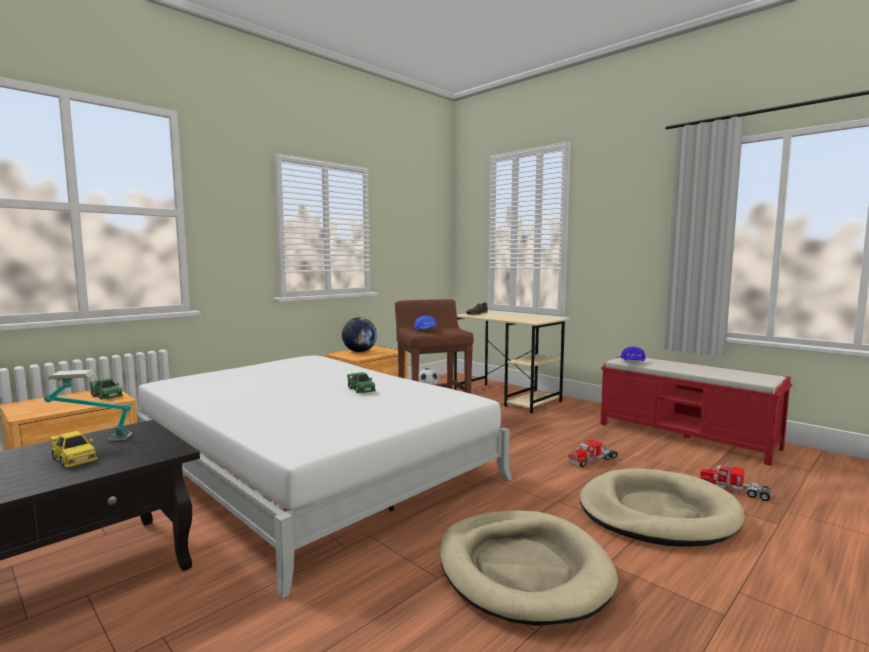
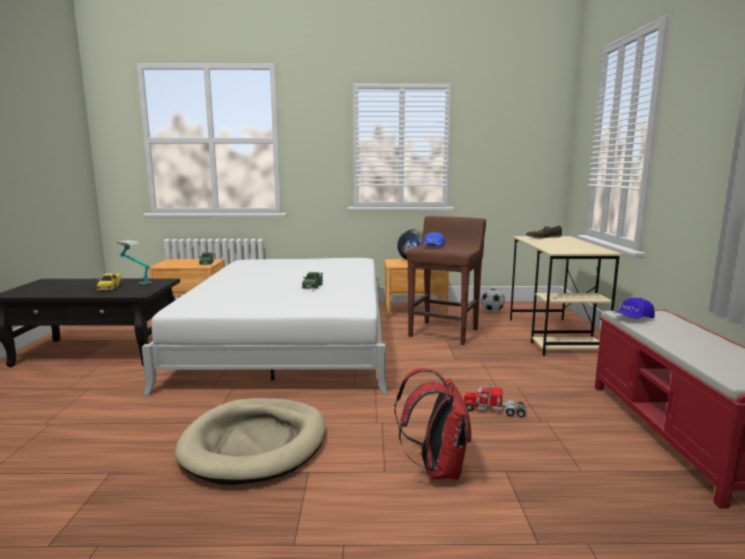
camera: 45 degrees right, 5 degrees up
beige dog bed [580,468,745,547] -> red backpack [394,368,471,480]
toy truck [700,461,773,501] -> none

